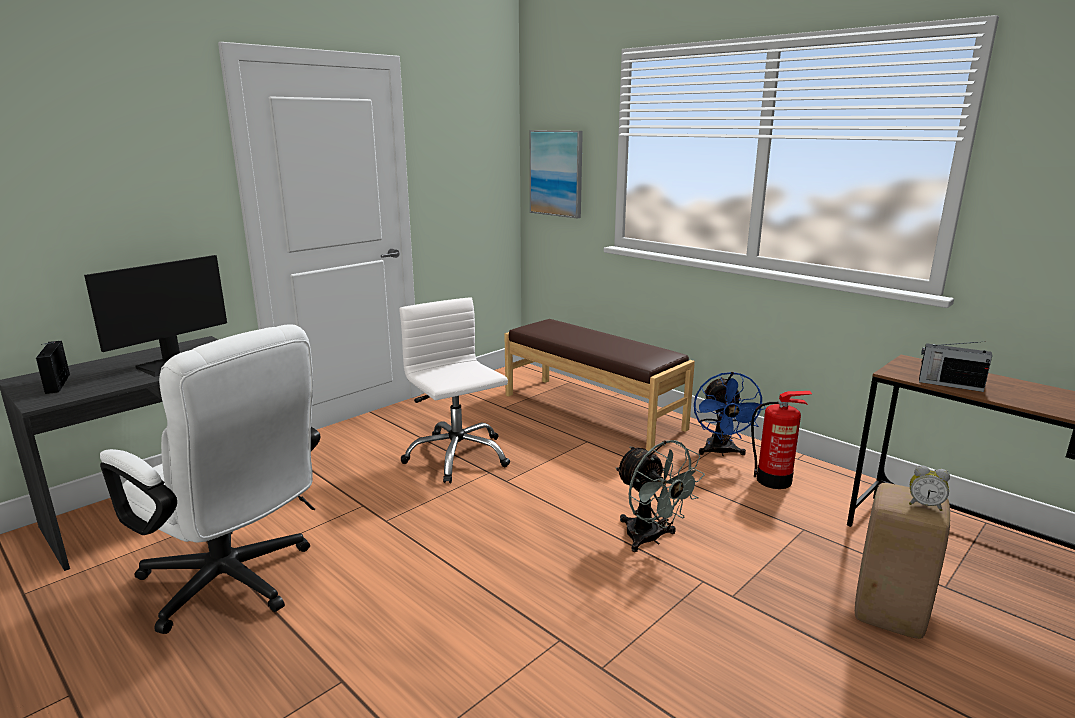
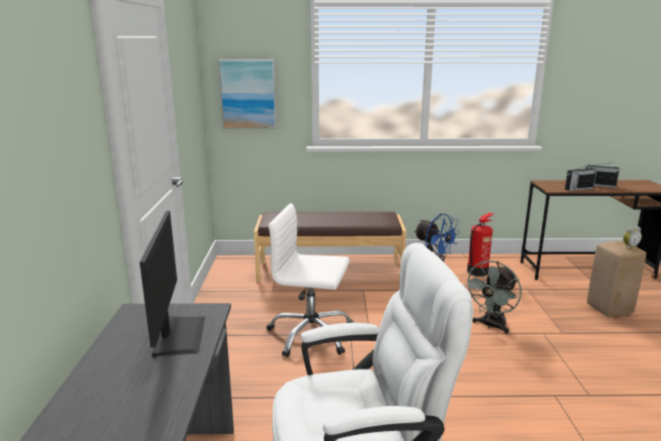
camera: 45 degrees left, 0 degrees up
radio [36,341,70,394] -> radio moved to [585,162,619,188]
grey fan [615,440,705,552] -> grey fan turned 120 degrees clockwise [463,260,521,334]

